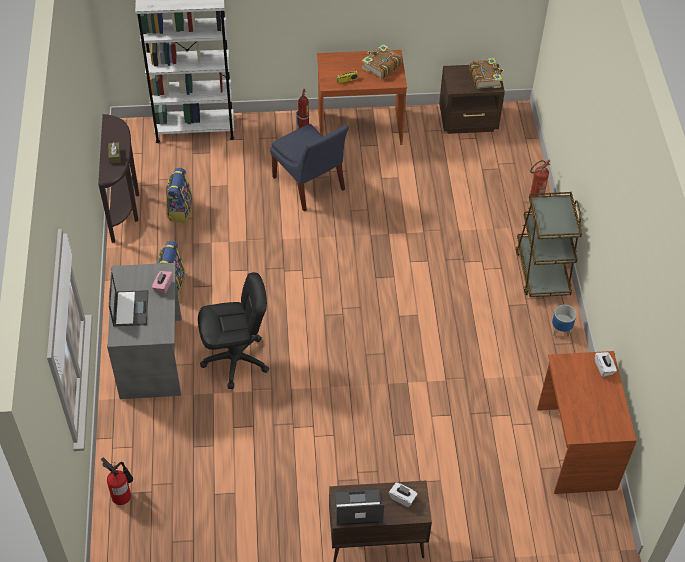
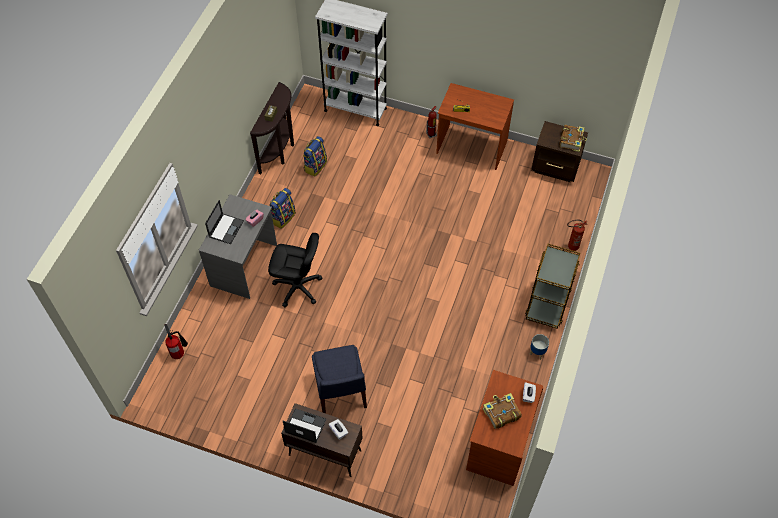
camera: 25 degrees right, 5 degrees up
blue chair [270,124,349,212] -> blue chair moved to [312,345,367,413]
book [362,44,402,79] -> book moved to [483,393,522,429]

